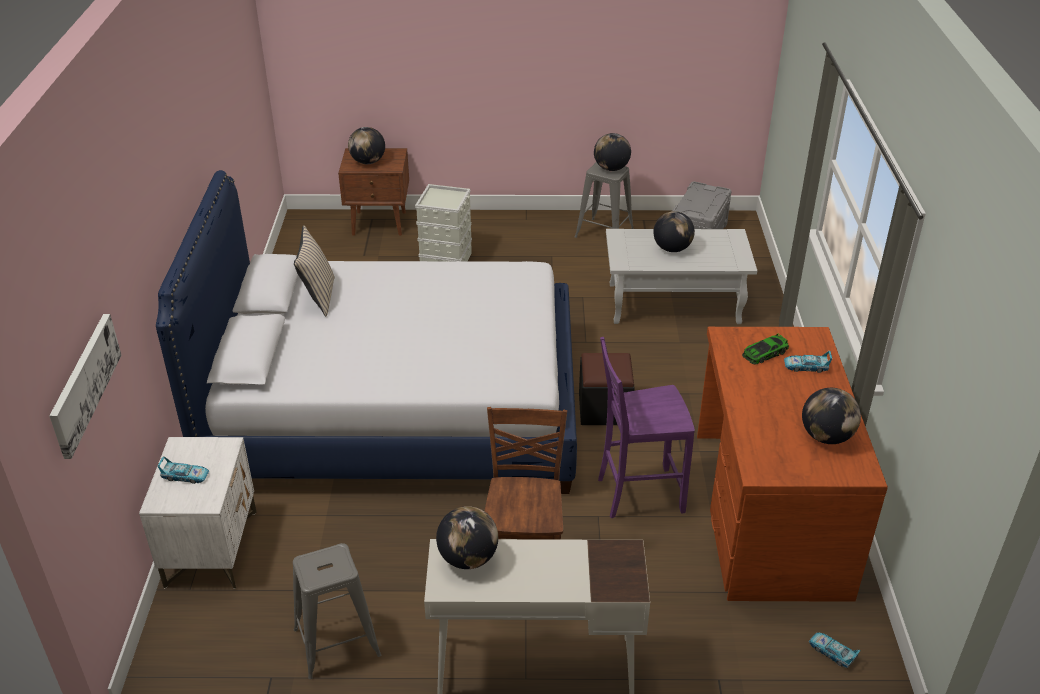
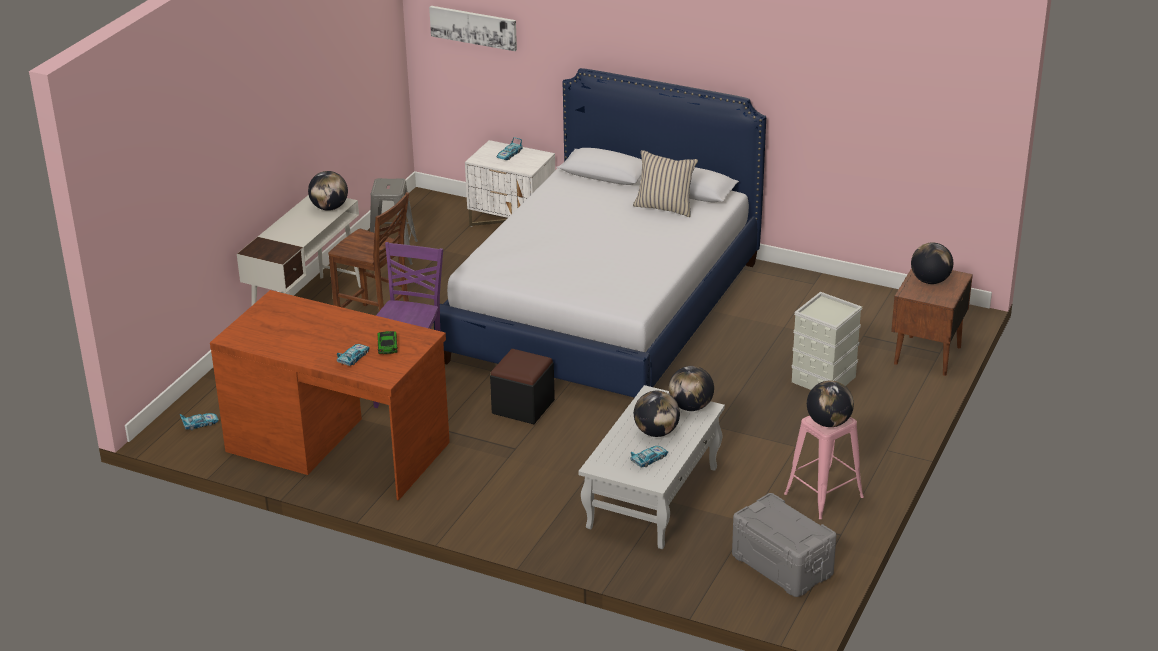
camera: 115 degrees right, 5 degrees down
grey stool [575,162,634,238] -> pink stool [784,415,864,519]
globe [802,388,861,444] -> globe moved to [669,366,714,411]
none -> toy car [630,446,668,467]

